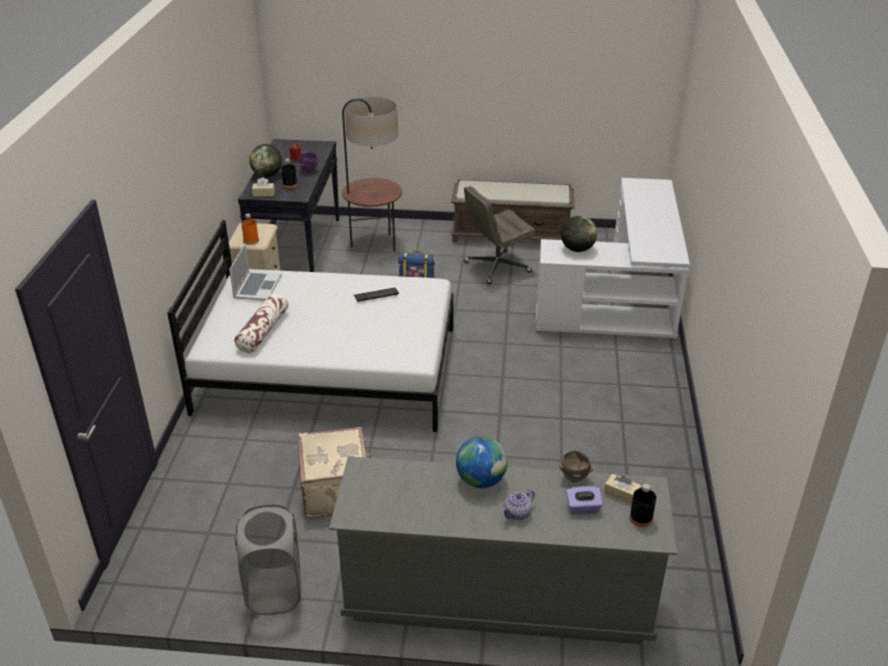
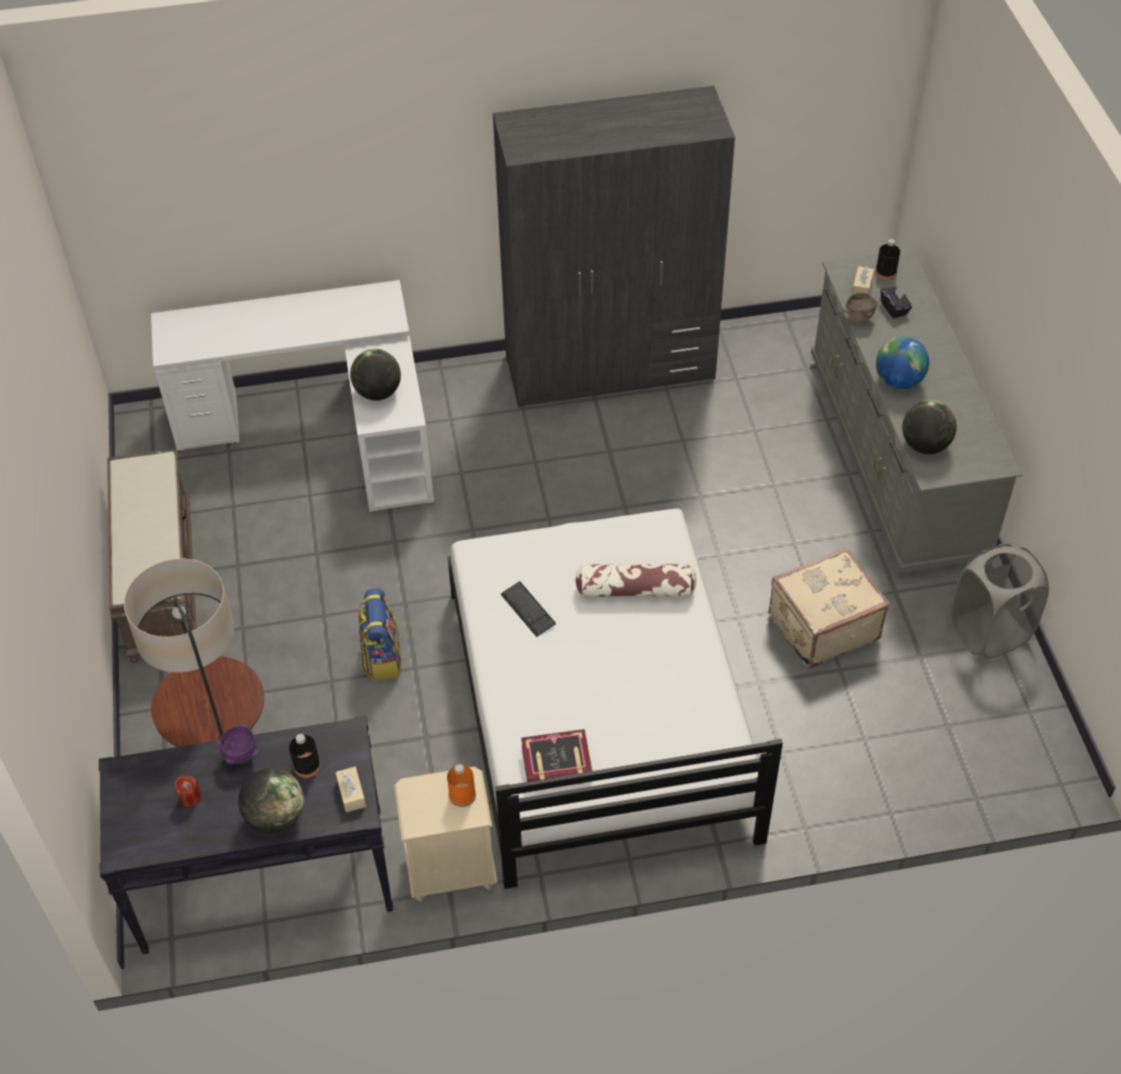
camera: 105 degrees left, 15 degrees up
laptop [229,244,282,300] -> book [521,729,592,784]
pillow [234,293,289,353] -> pillow moved to [576,564,697,597]
grey office chair [464,186,535,285] -> none
teapot [502,490,535,520] -> none
purple tissue box [566,486,603,514] -> black tissue box [881,285,912,318]
none -> grey wardrobe [493,85,735,408]
none -> globe [902,400,957,454]

